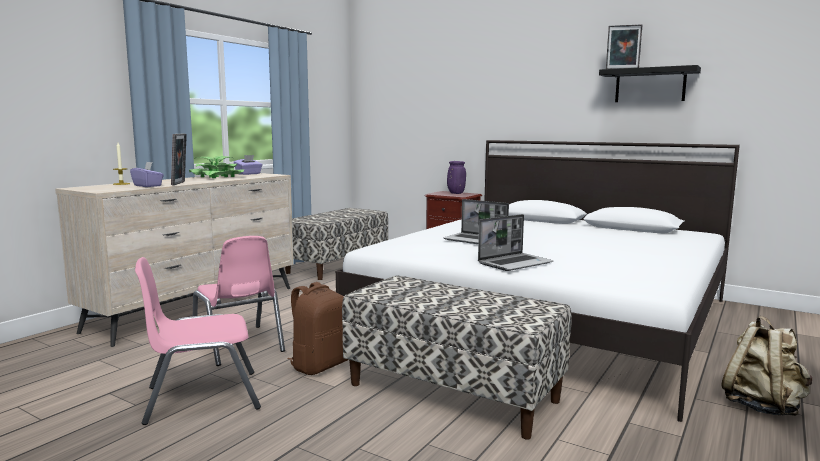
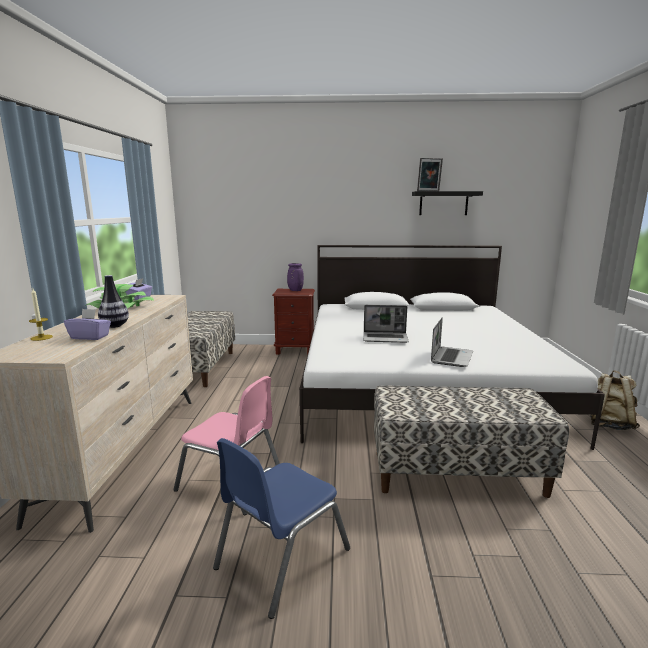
camera: 30 degrees left, 5 degrees up
pink chair [135,257,261,425] -> blue chair [213,438,350,619]
picture frame [171,134,187,185] -> vase [98,275,129,328]
brown backpack [288,282,349,375] -> none

